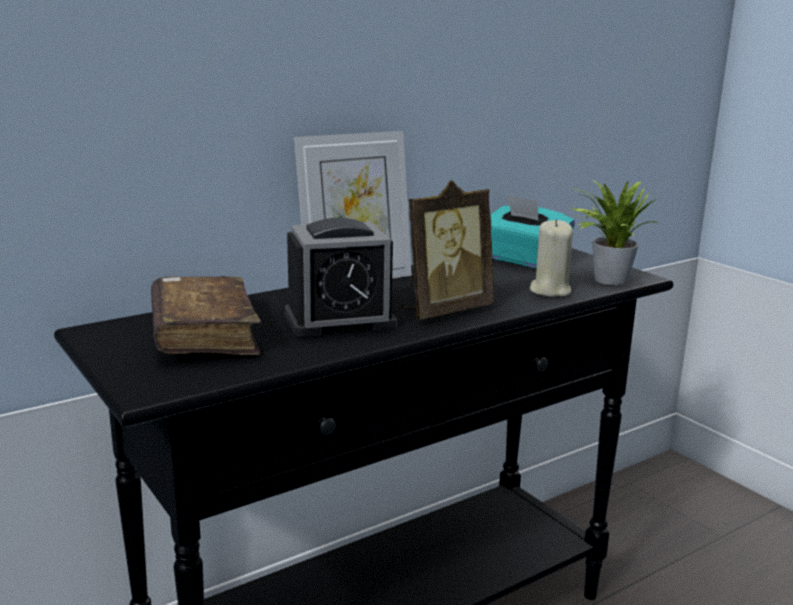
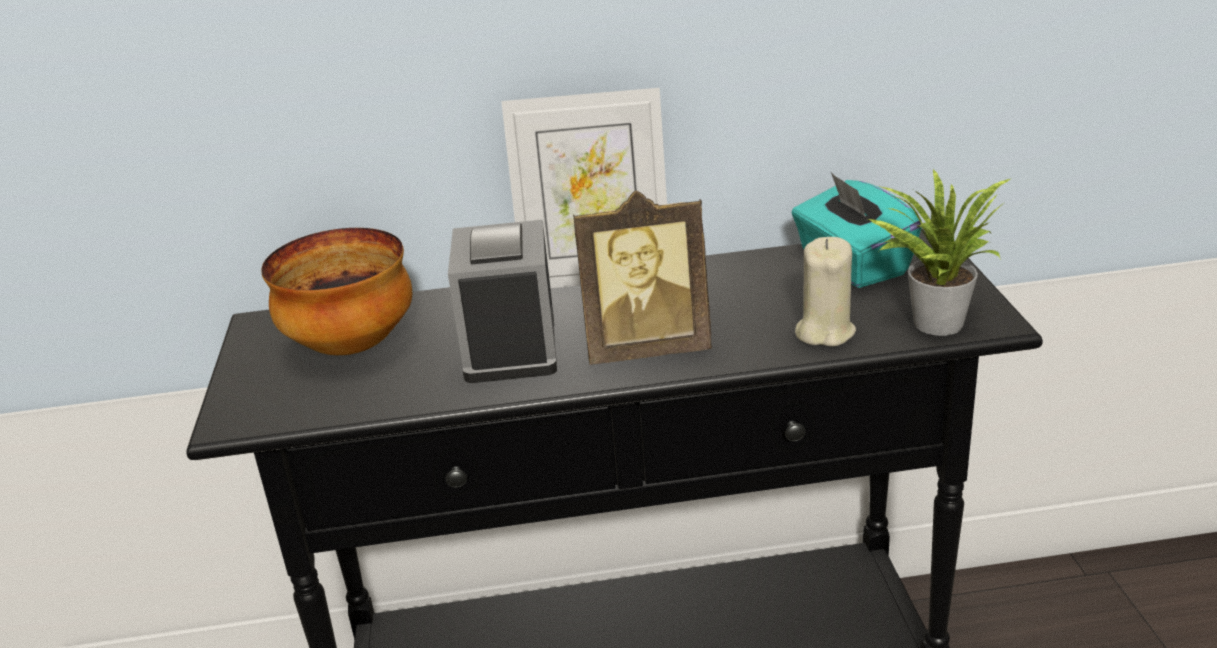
camera: 30 degrees right, 10 degrees up
brown book [151,276,261,355] -> bowl [261,228,412,355]
alarm clock [285,218,397,337] -> alarm clock turned 75 degrees clockwise [448,220,557,383]

